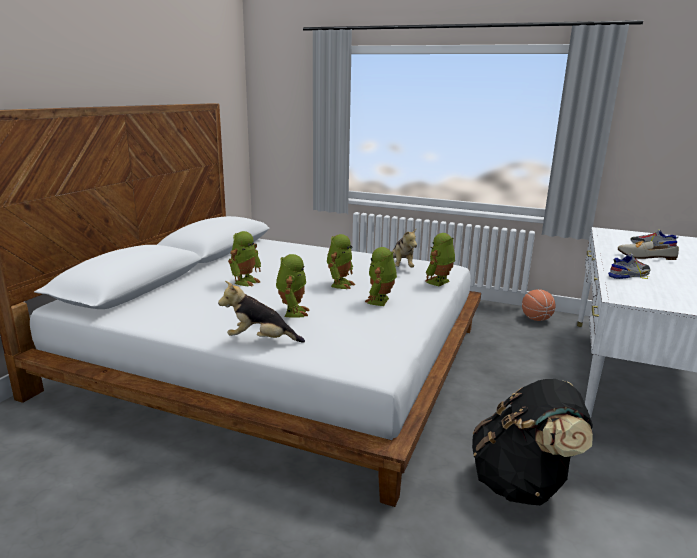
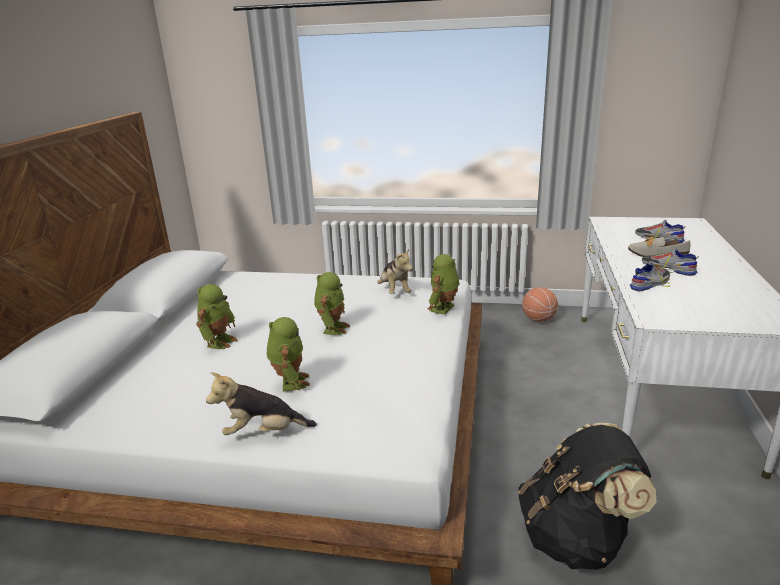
camera: 10 degrees left, 5 degrees up
toy robot [365,247,397,306] -> none
none -> shoe [642,248,699,276]

